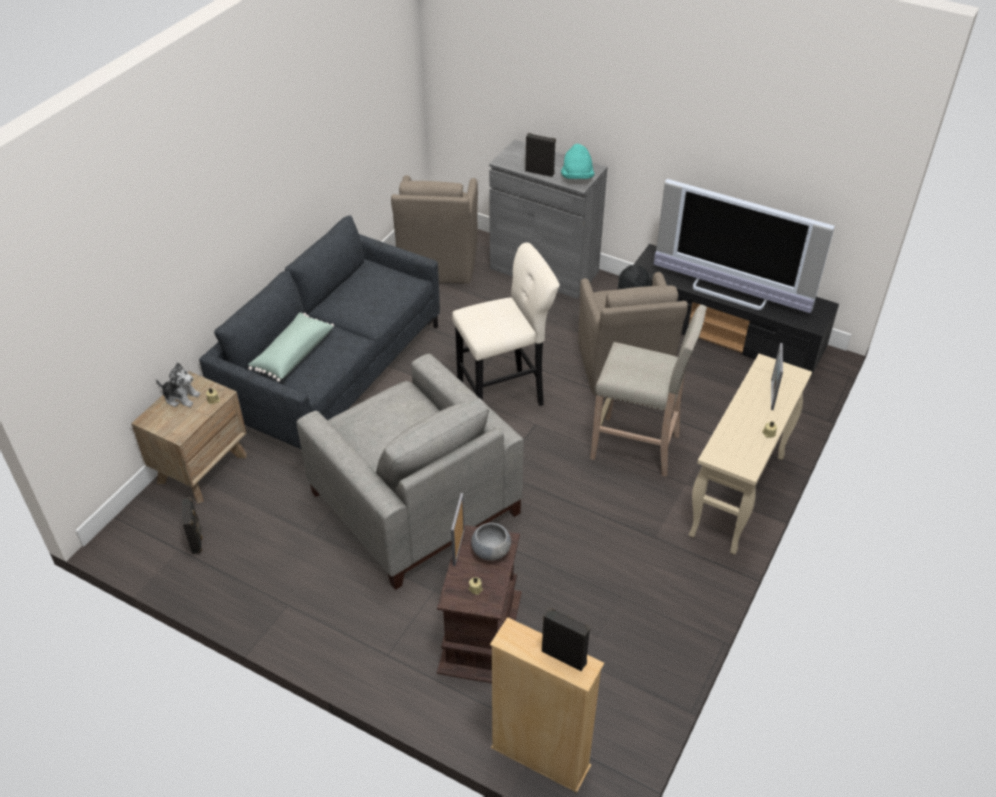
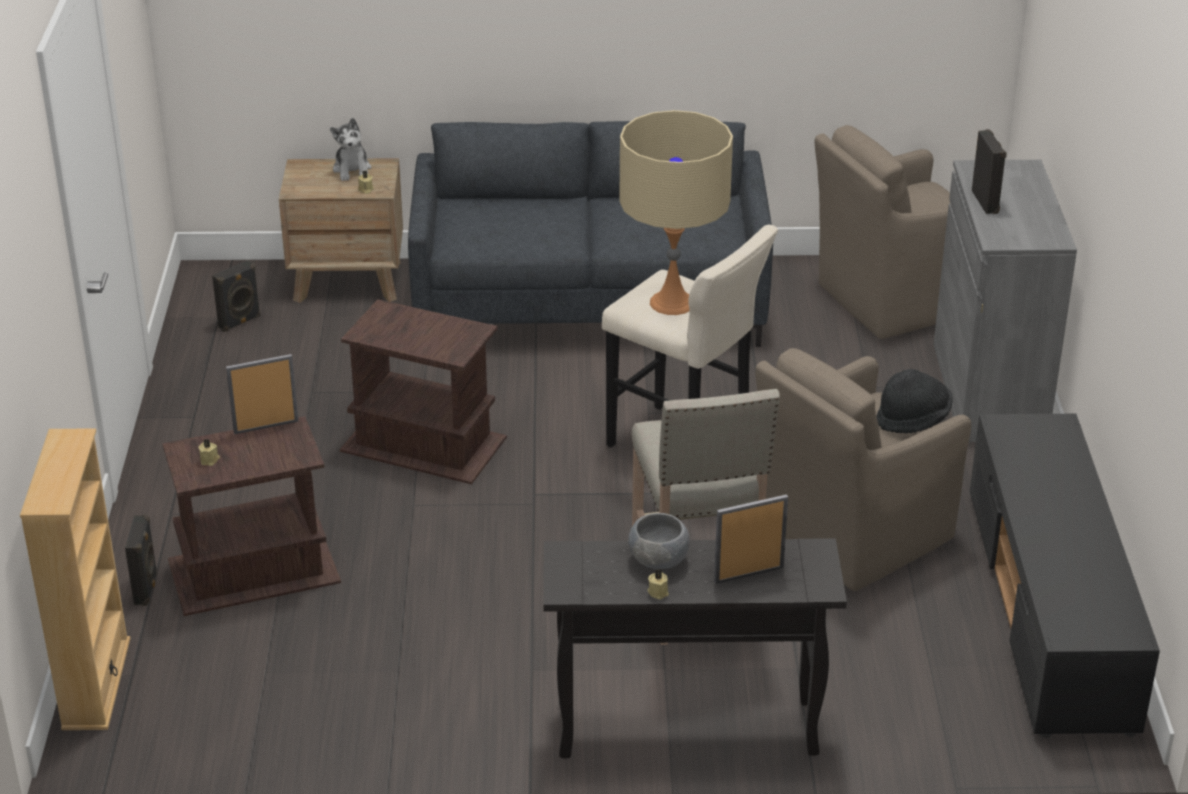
camera: 60 degrees right, 10 degrees down
green pillow [248,313,334,382] -> none
grey armchair [297,354,524,590] -> brown side table [340,299,507,484]
grey bowl [471,523,511,561] -> grey bowl moved to [628,513,690,569]
black speaker [542,607,591,671] -> black speaker moved to [125,514,158,606]
turquoise hat [561,144,594,179] -> none
television [653,179,835,313] -> none
beige console table [689,354,812,555] -> black console table [543,538,847,759]
none -> beige table lamp [619,110,733,315]

